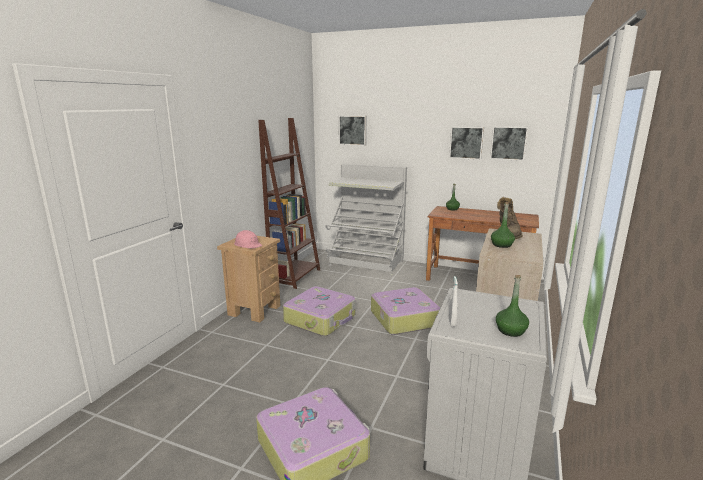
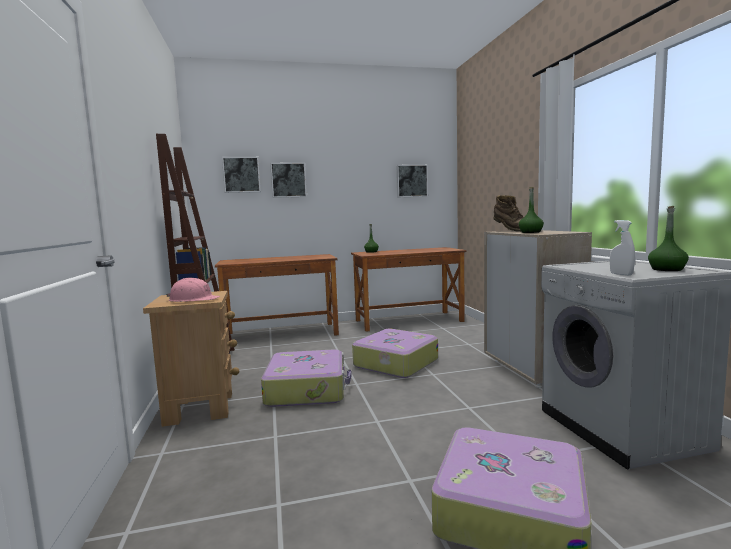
camera: 35 degrees left, 10 degrees down
white shoe rack [325,164,407,275] -> brown desk [215,254,339,336]
picture [449,126,484,160] -> picture moved to [270,162,307,198]

